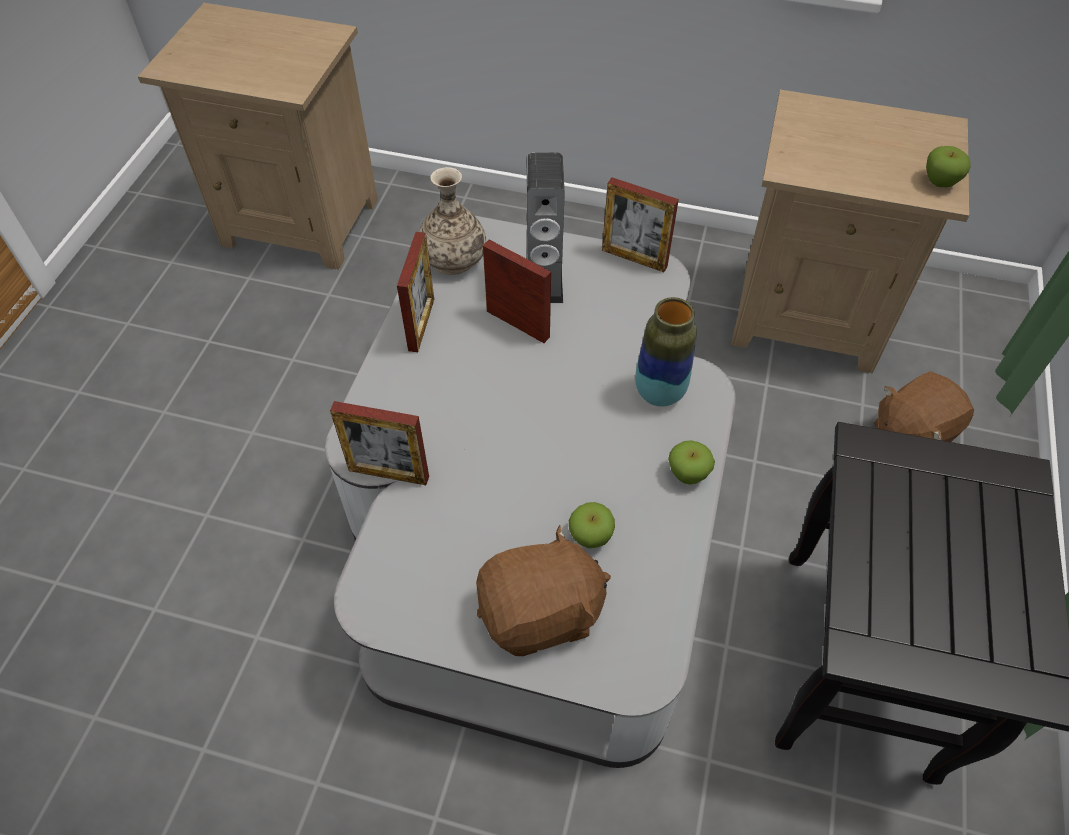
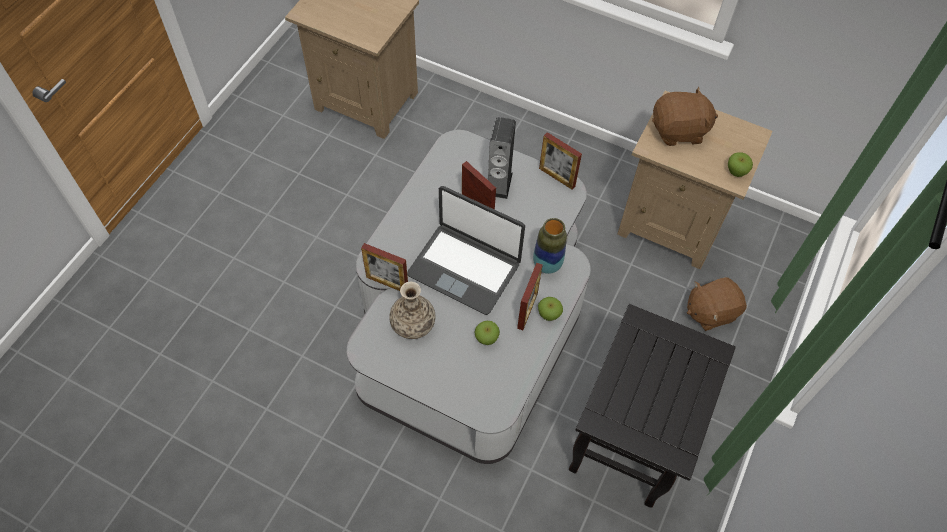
camera: 10 degrees right, 5 degrees up
picture frame [397,232,434,352] -> picture frame moved to [517,263,543,330]
vase [419,167,486,275] -> vase moved to [389,282,435,339]
brown plush toy [476,525,611,656] -> brown plush toy moved to [652,87,718,146]
none -> laptop [407,186,525,315]

